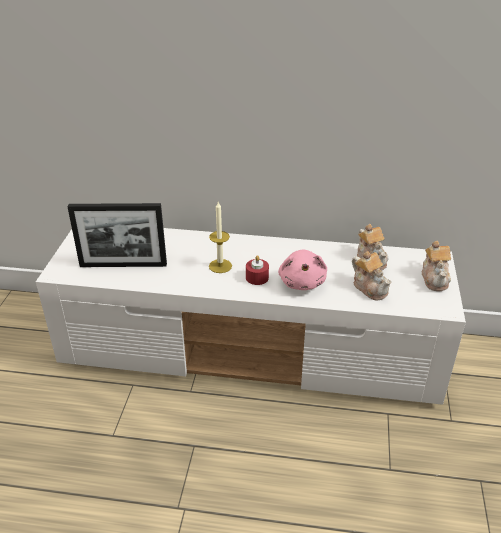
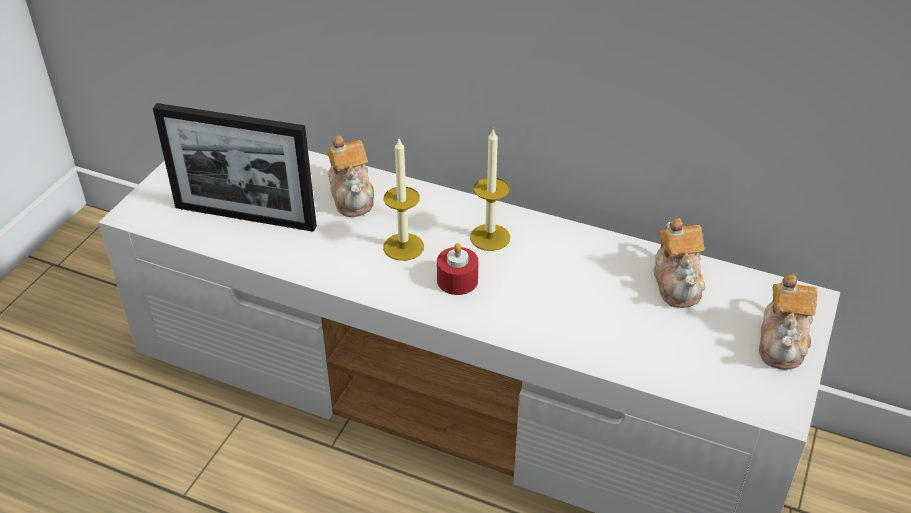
camera: 15 degrees right, 5 degrees up
pink plush toy [278,249,327,290] -> none
teapot [352,251,392,301] -> teapot moved to [327,136,374,217]
none -> candle [470,128,510,251]

